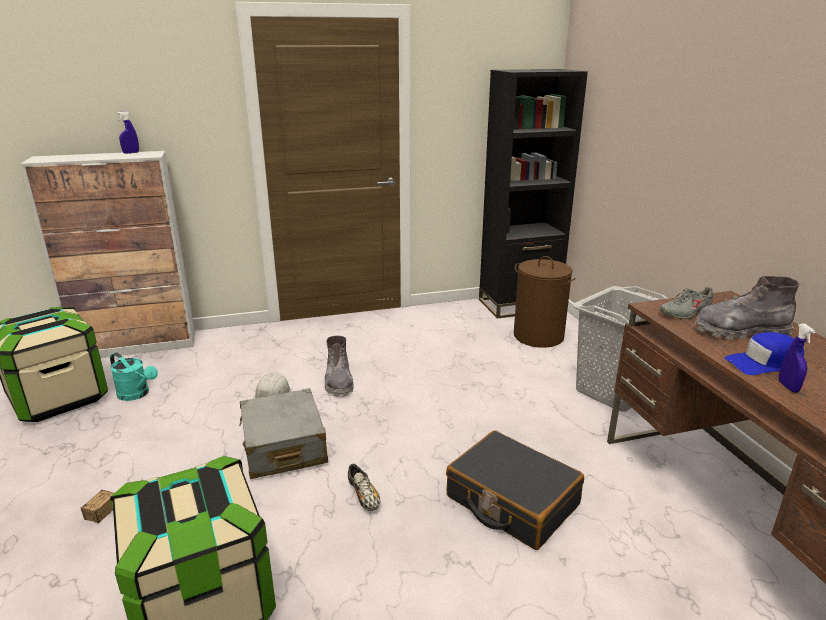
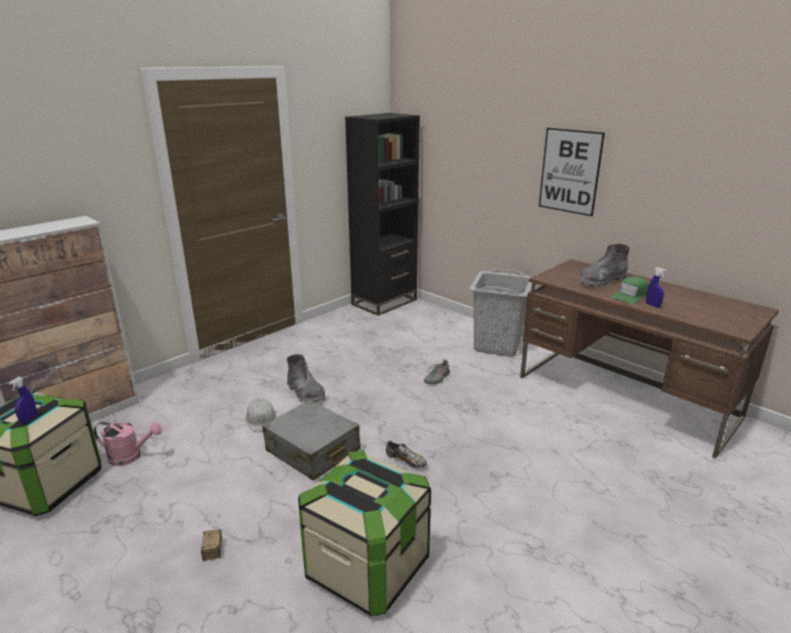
camera: 30 degrees left, 0 degrees up
turquoise watering can [110,352,158,401] -> pink watering can [94,422,162,466]
blue spray bottle [117,111,139,154] -> blue spray bottle moved to [9,377,37,424]
black suitcase [446,430,584,550] -> none
brown laundry basket [514,256,576,348] -> none
grey shoe [659,287,718,319] -> grey shoe moved to [424,360,450,385]
blue cap [724,332,804,375] -> green cap [611,277,649,304]
none -> picture [539,128,605,216]

